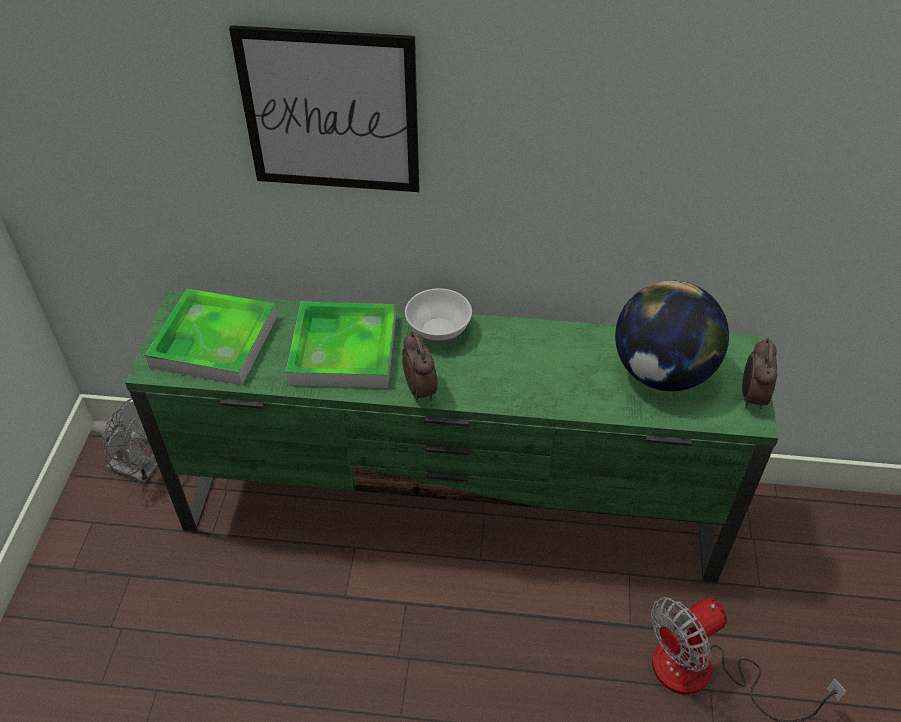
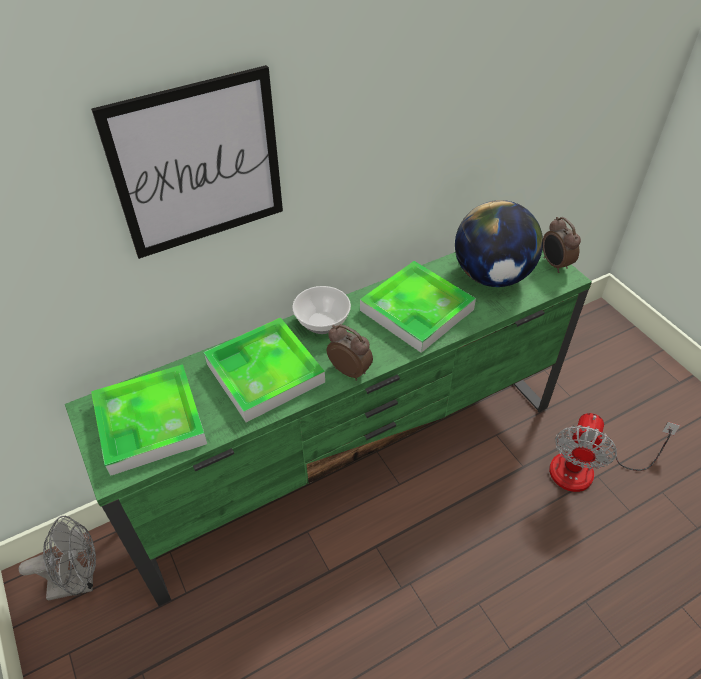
camera: 35 degrees left, 0 degrees up
none -> tray [360,261,476,353]

